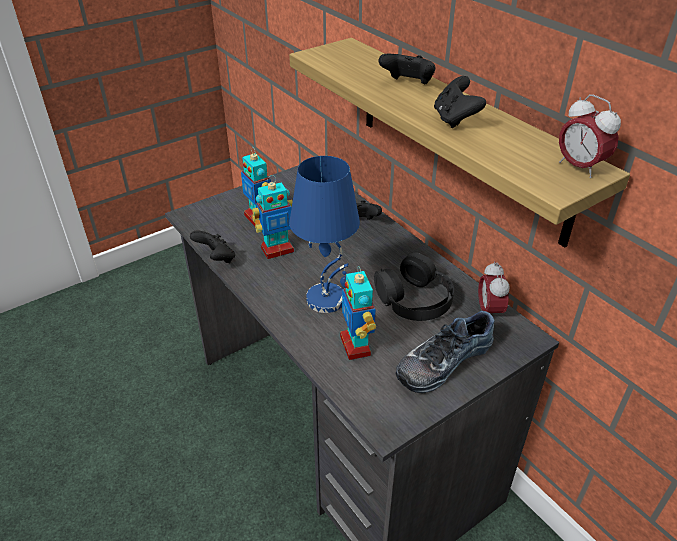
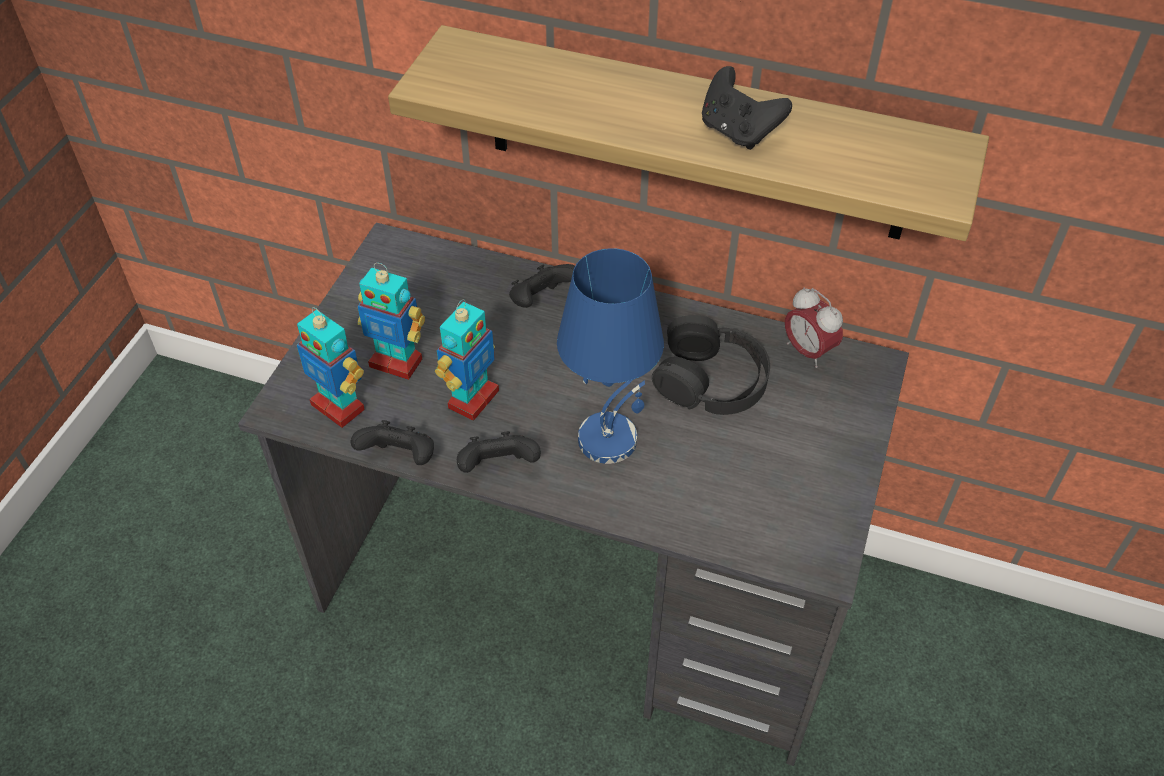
camera: 35 degrees left, 10 degrees up
toy robot [340,266,376,360] -> toy robot moved to [297,307,365,428]
black game controller [378,54,435,85] -> black game controller moved to [457,431,541,473]
shoe [396,311,495,393] -> none
alarm clock [559,94,621,178] -> none

